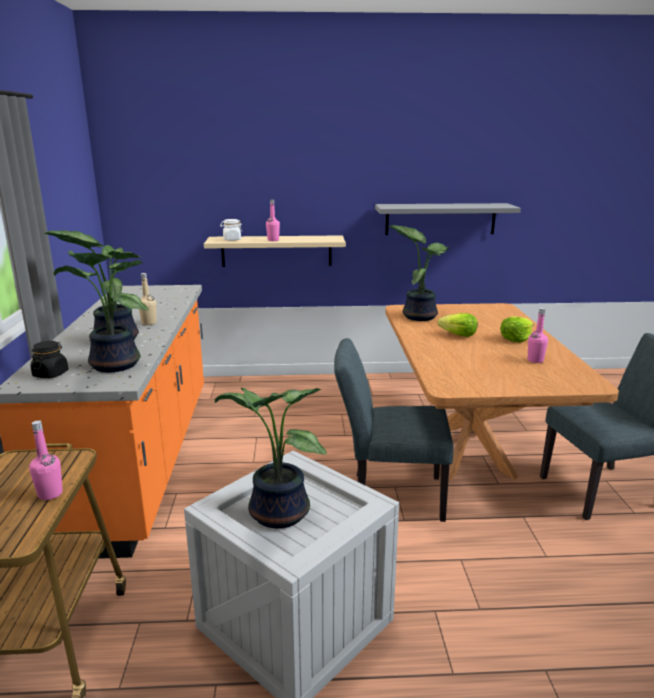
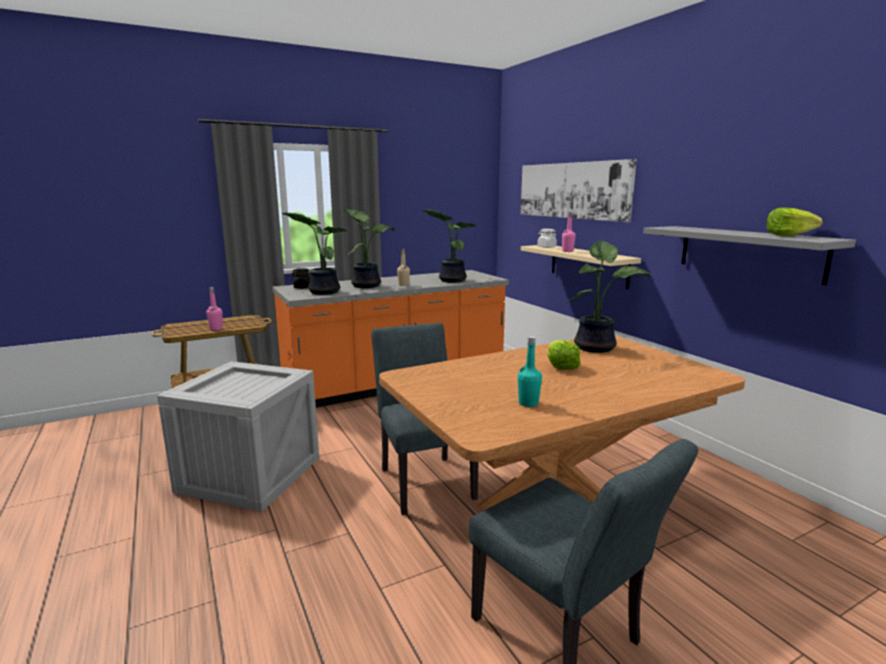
camera: 65 degrees right, 5 degrees down
potted plant [215,388,327,528] -> potted plant moved to [421,209,476,282]
lettuce [500,316,534,342] -> lettuce moved to [766,208,823,236]
pink bottle [528,308,548,363] -> turquoise bottle [518,336,542,407]
none -> picture [521,159,637,222]

